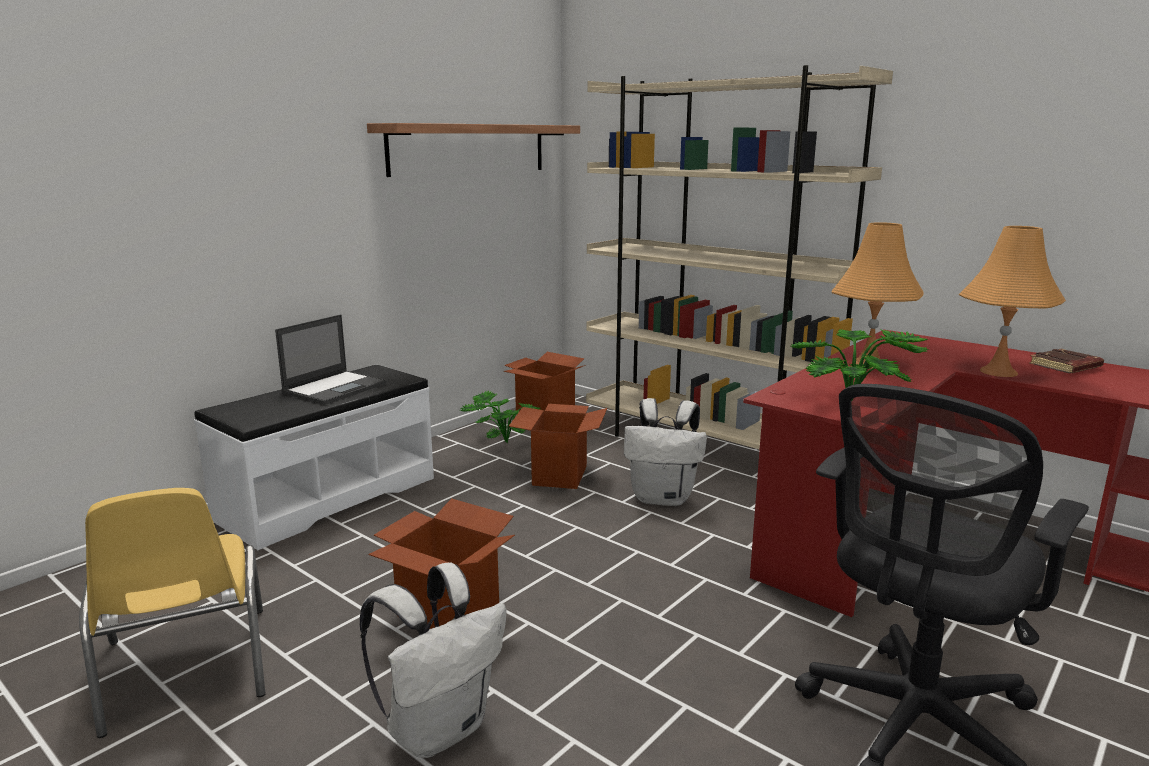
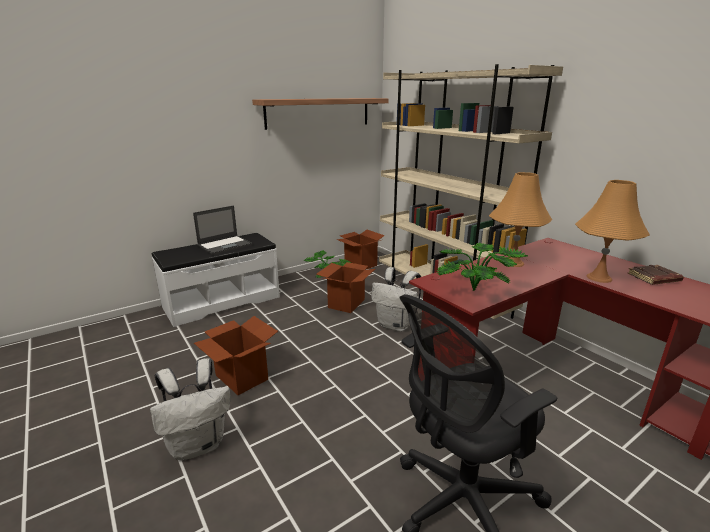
camera: 15 degrees right, 5 degrees up
yellow chair [79,488,266,738] -> none

